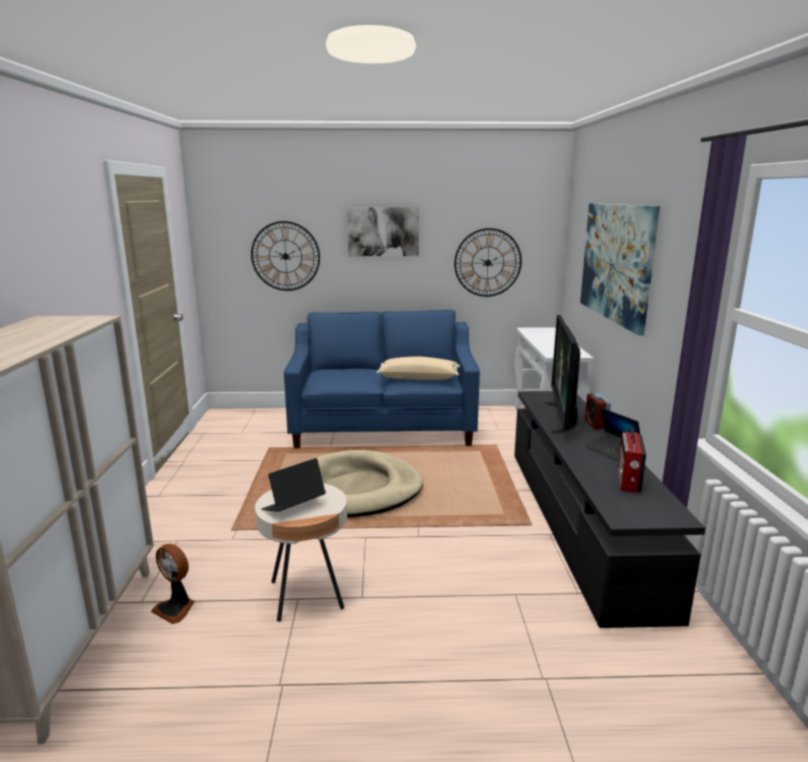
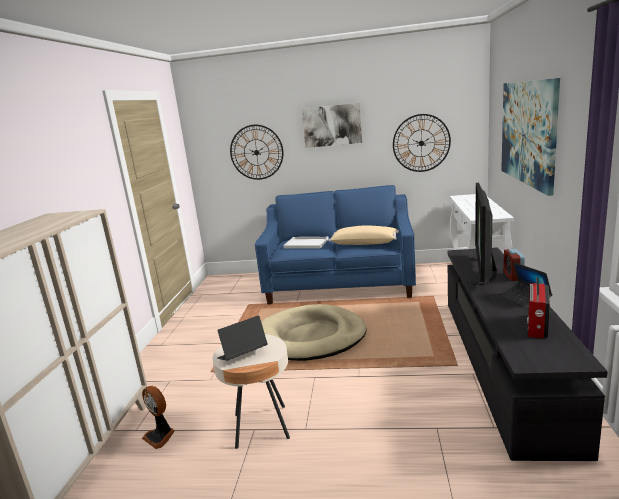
camera: 10 degrees right, 0 degrees up
none -> white tray [283,237,329,248]

